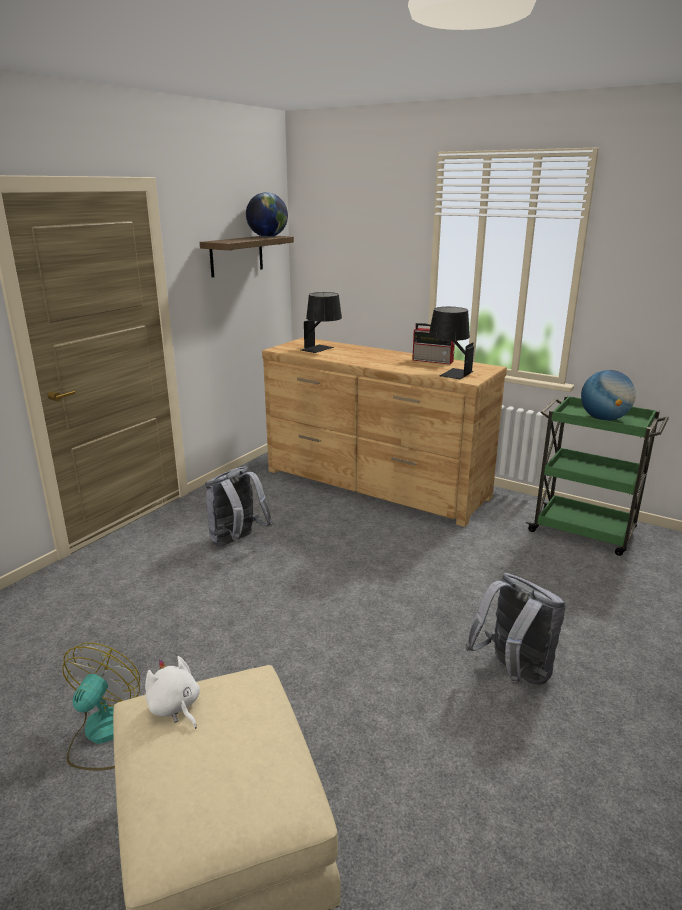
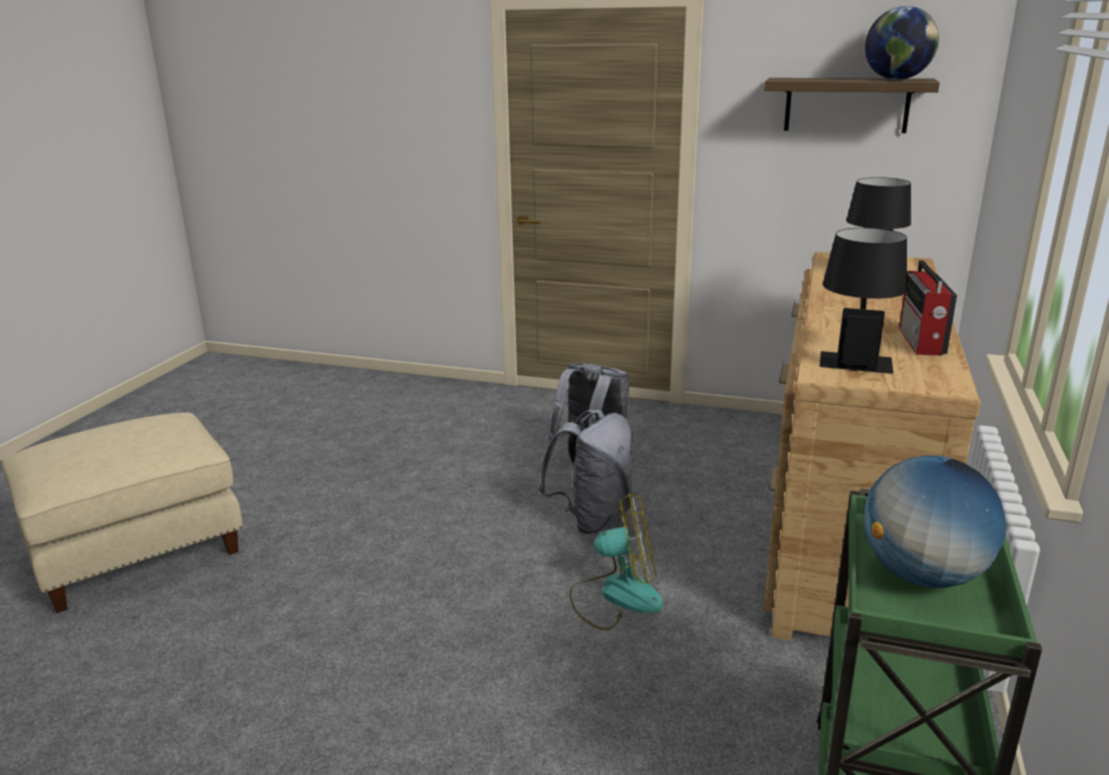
camera: 75 degrees right, 0 degrees up
fan [62,642,140,770] -> fan moved to [569,493,663,630]
white plush toy [145,656,200,729] -> none
grey backpack [465,573,566,686] -> grey backpack moved to [538,410,635,534]

